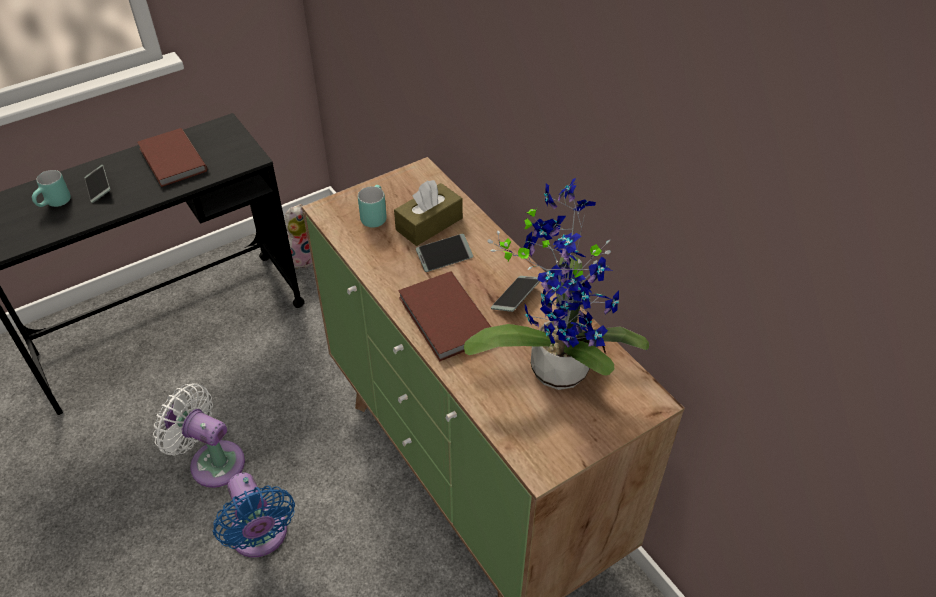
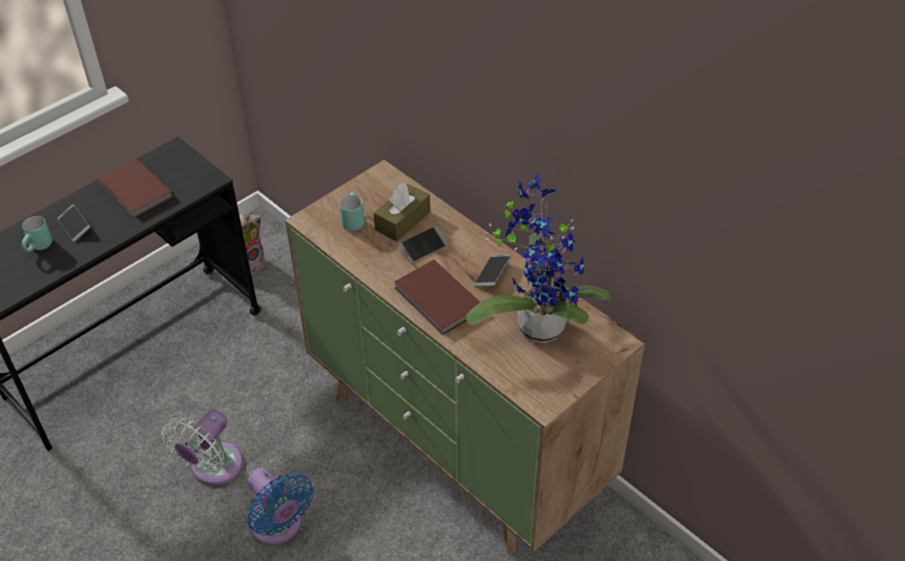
camera: 10 degrees left, 0 degrees up
white fan [153,383,245,488] -> white fan turned 75 degrees counterclockwise [162,409,243,486]

